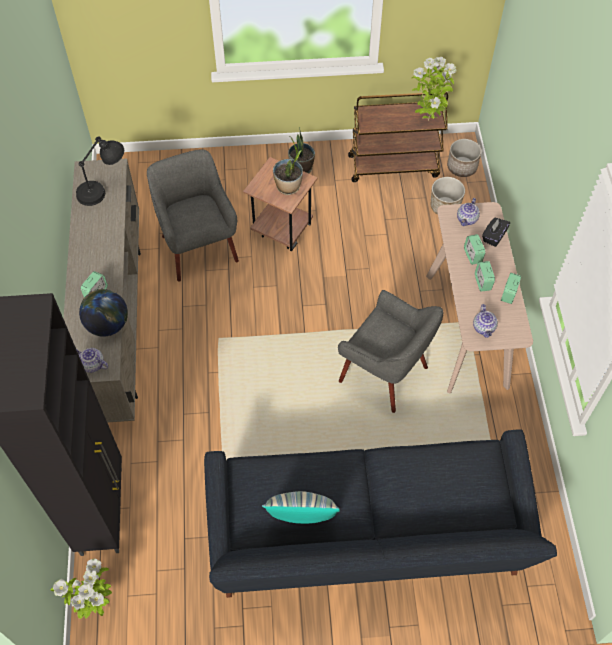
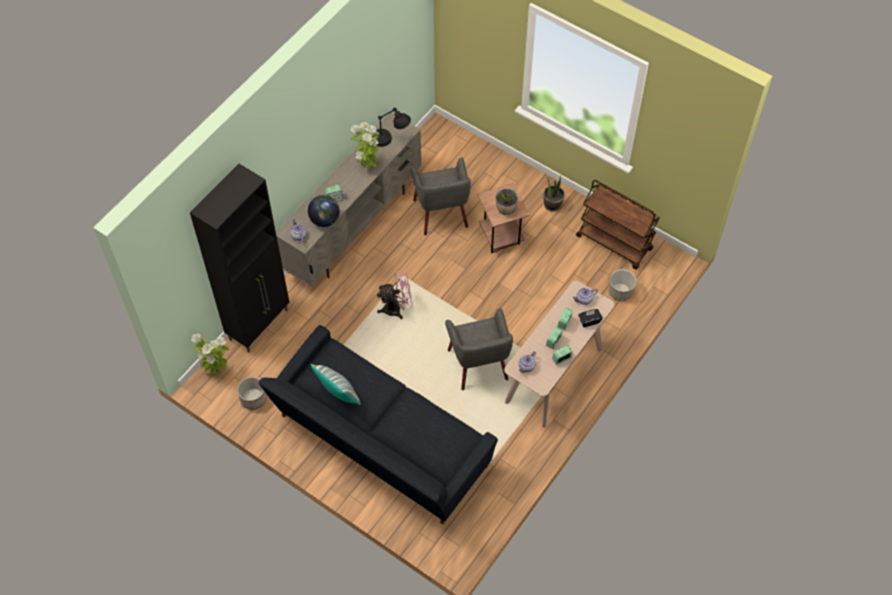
camera: 40 degrees right, 0 degrees up
grey armchair [147,149,239,282] -> grey armchair turned 150 degrees clockwise [410,158,471,235]
potted plant [411,57,457,121] -> potted plant moved to [351,122,380,168]
planter [447,139,481,177] -> planter moved to [237,377,267,410]
none -> pink fan [377,270,413,319]

